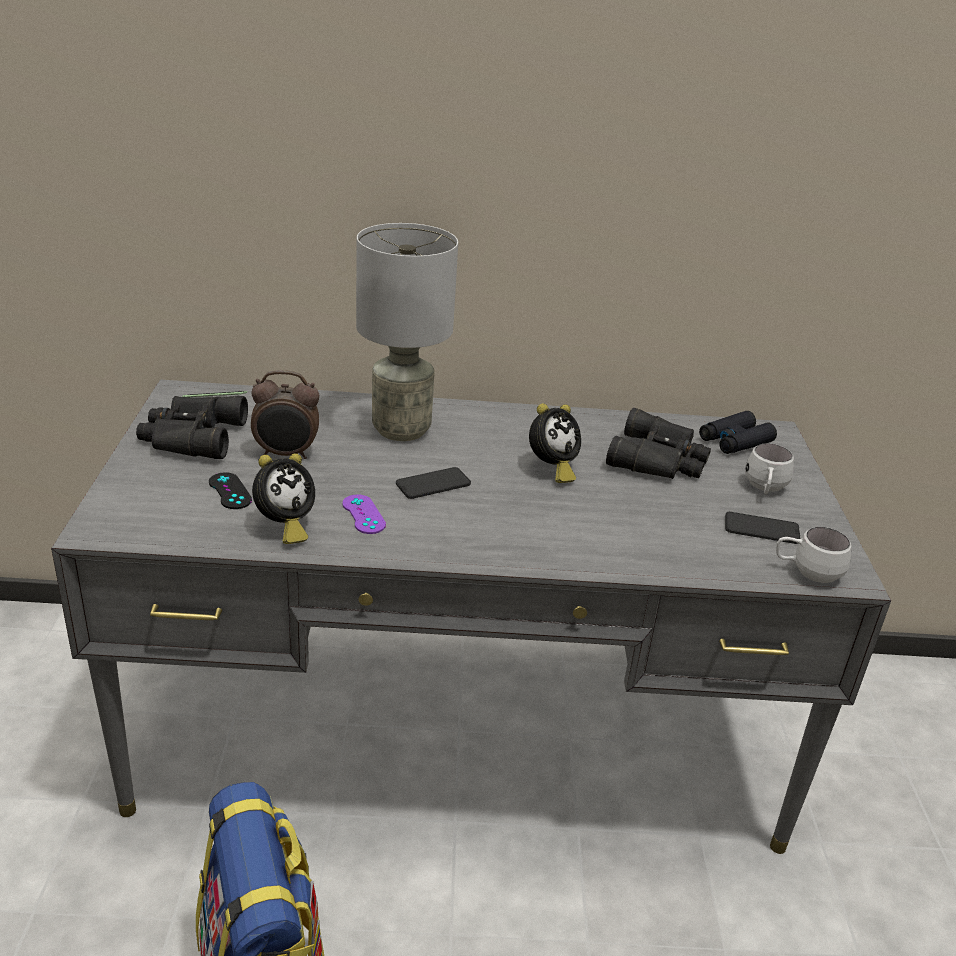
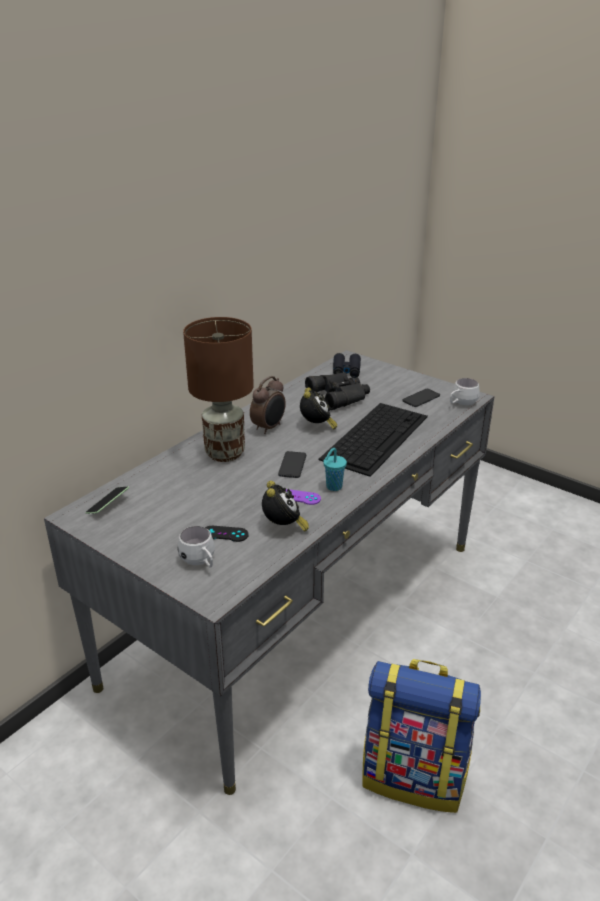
camera: 50 degrees left, 0 degrees up
black binoculars [136,396,248,459] -> none
alarm clock [251,370,319,459] -> alarm clock moved to [250,376,286,434]
grey table lamp [356,223,458,441] -> brown table lamp [183,317,254,462]
white mug [745,443,794,494] -> white mug moved to [177,526,215,567]
none -> keyboard [319,403,428,477]
none -> turquoise cup [323,448,347,491]

